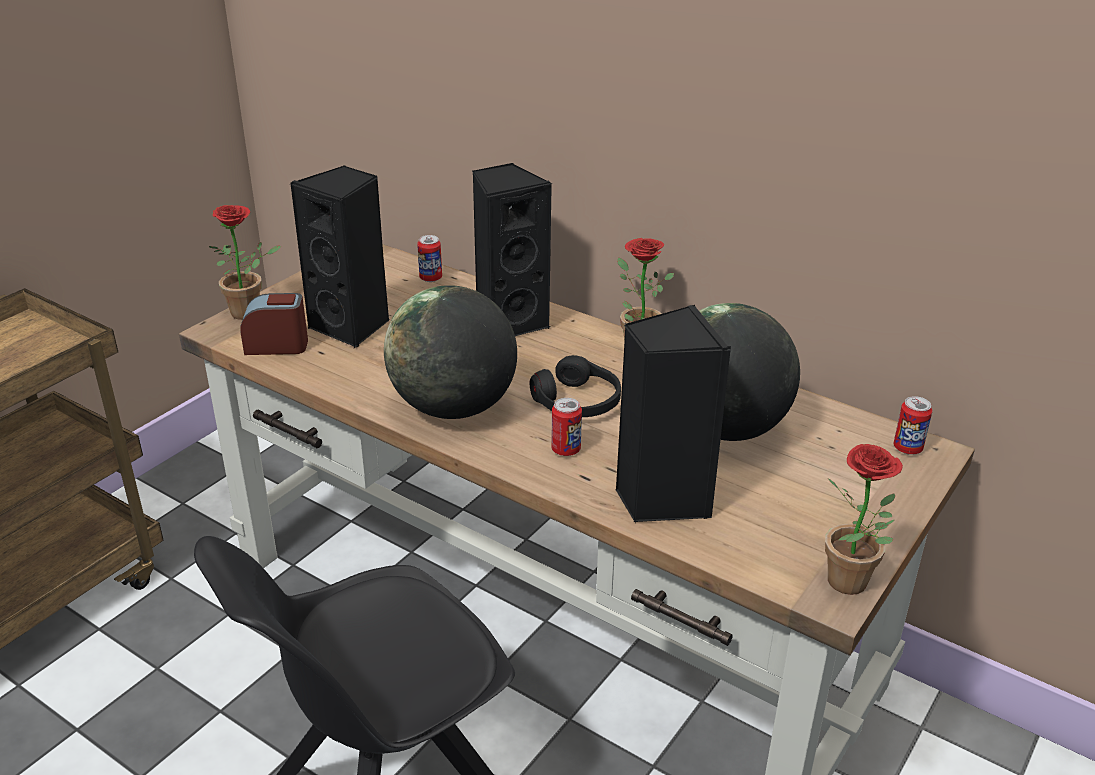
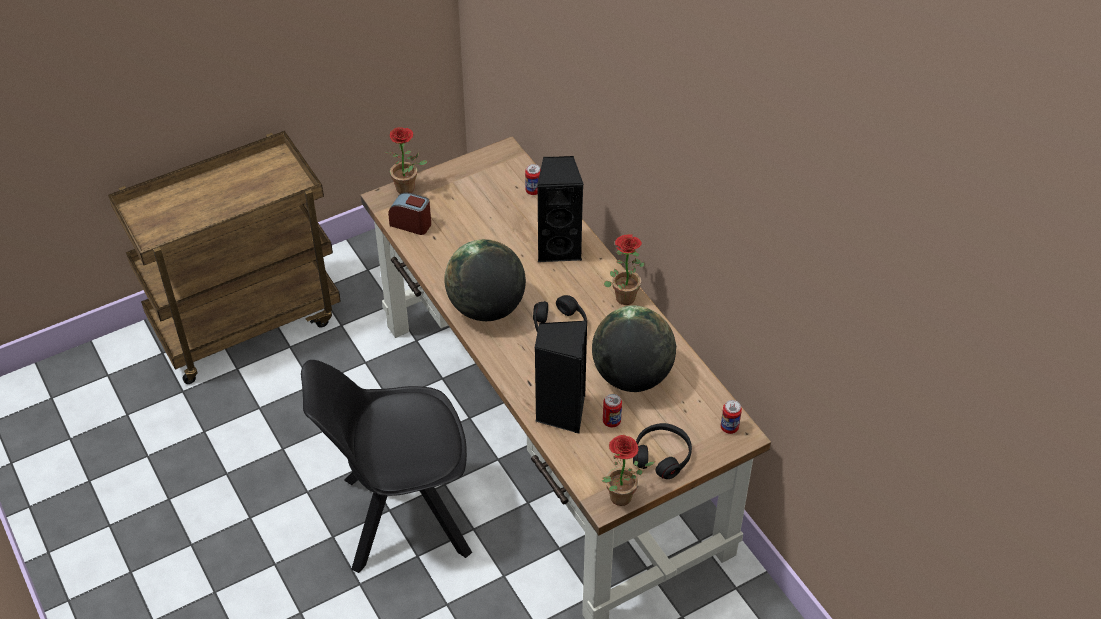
camera: 25 degrees right, 15 degrees up
black speaker [290,166,389,348] -> none
can [551,398,582,456] -> can moved to [603,394,622,427]
none -> black headphones [633,423,692,479]

